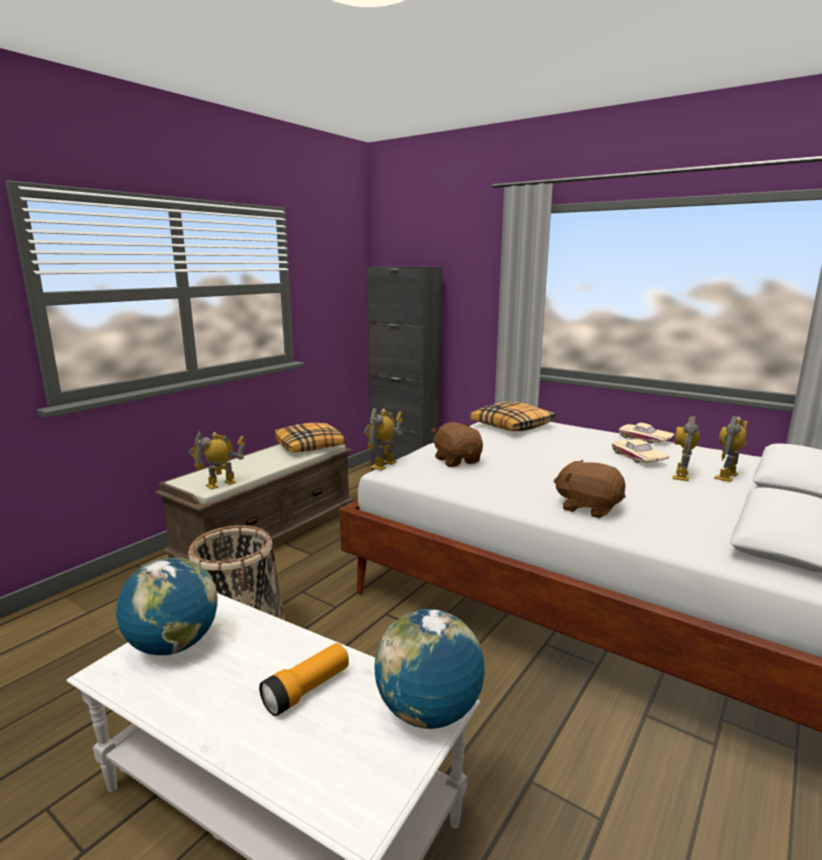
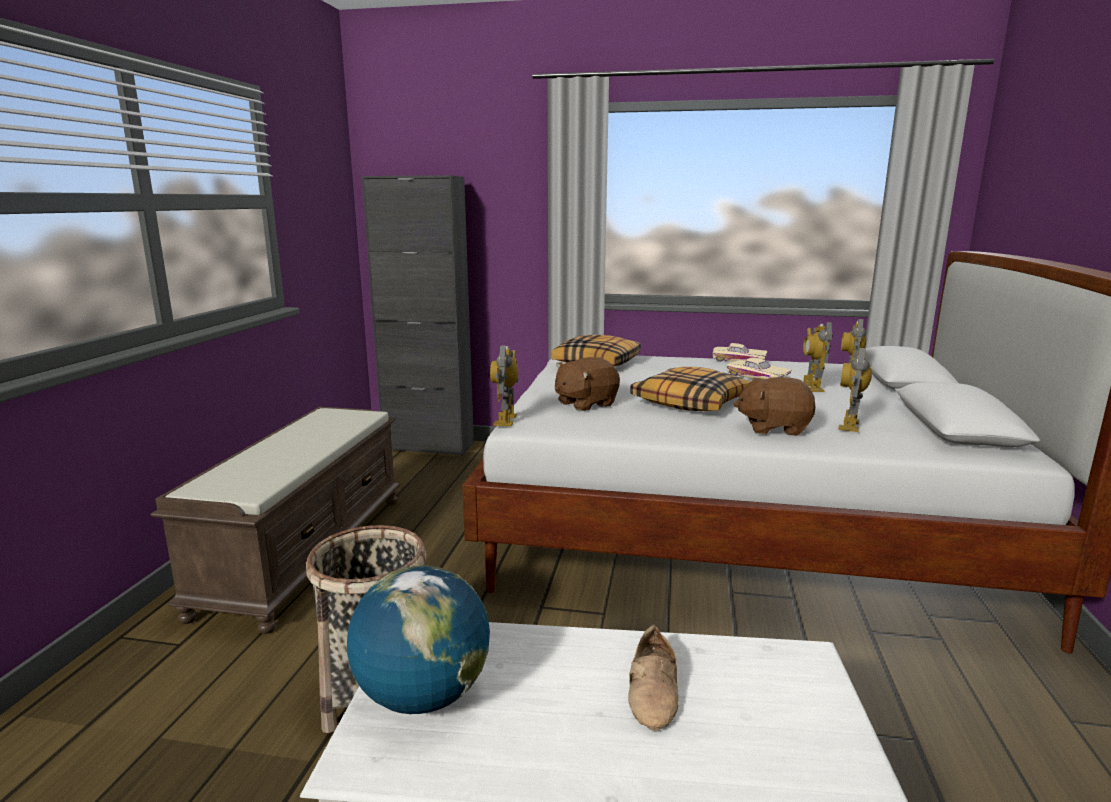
camera: 25 degrees left, 0 degrees up
toy robot [189,432,246,489] -> toy robot moved to [838,348,872,432]
flashlight [259,643,349,716] -> beige shoe [628,625,678,731]
pillow [275,423,345,452] -> pillow moved to [630,367,751,411]
globe [374,609,485,729] -> none
brown plush toy [432,422,483,467] -> brown plush toy turned 75 degrees counterclockwise [555,357,620,411]

